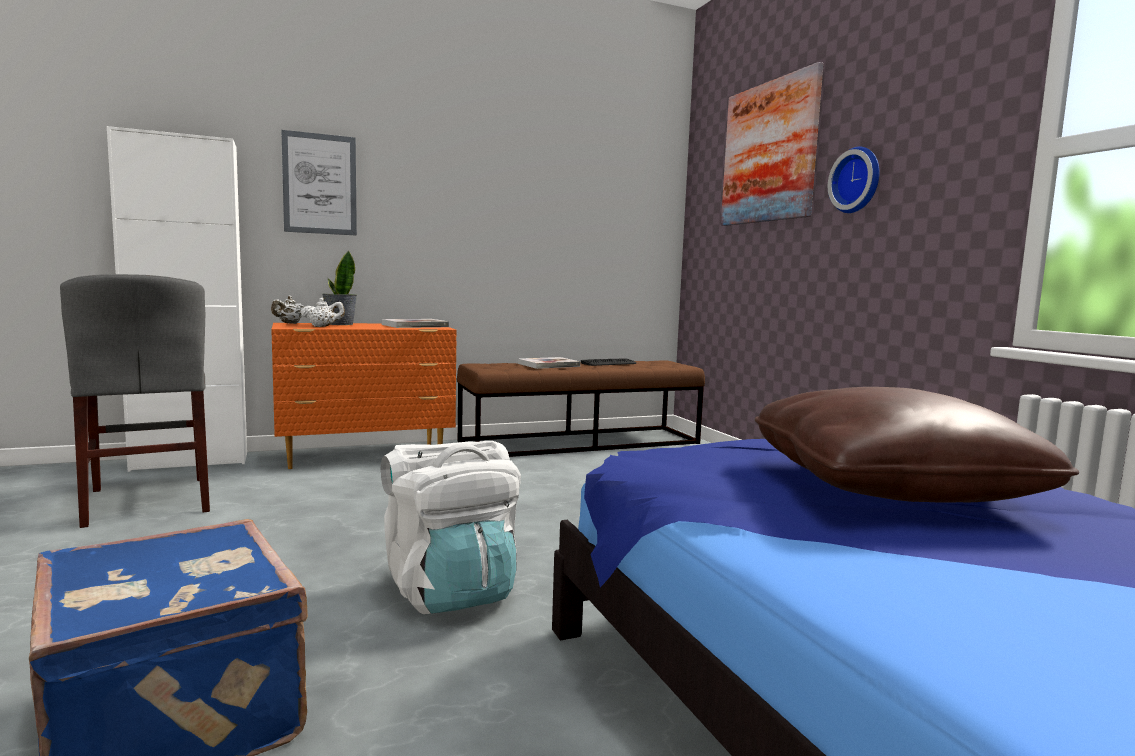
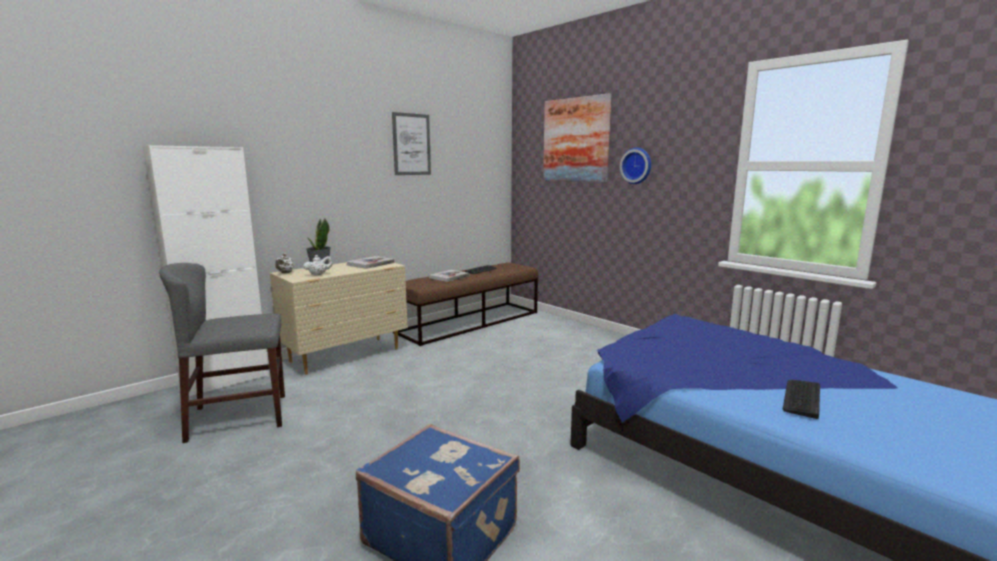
camera: 20 degrees left, 5 degrees up
grey chair [60,274,210,528] -> grey chair turned 120 degrees clockwise [159,263,285,443]
orange dresser [271,323,457,469] -> beige dresser [270,262,408,375]
picture [281,130,357,235] -> picture moved to [392,112,431,175]
white backpack [381,441,521,614] -> none
brown pillow [755,387,1079,503] -> none
none -> keyboard [783,380,820,419]

